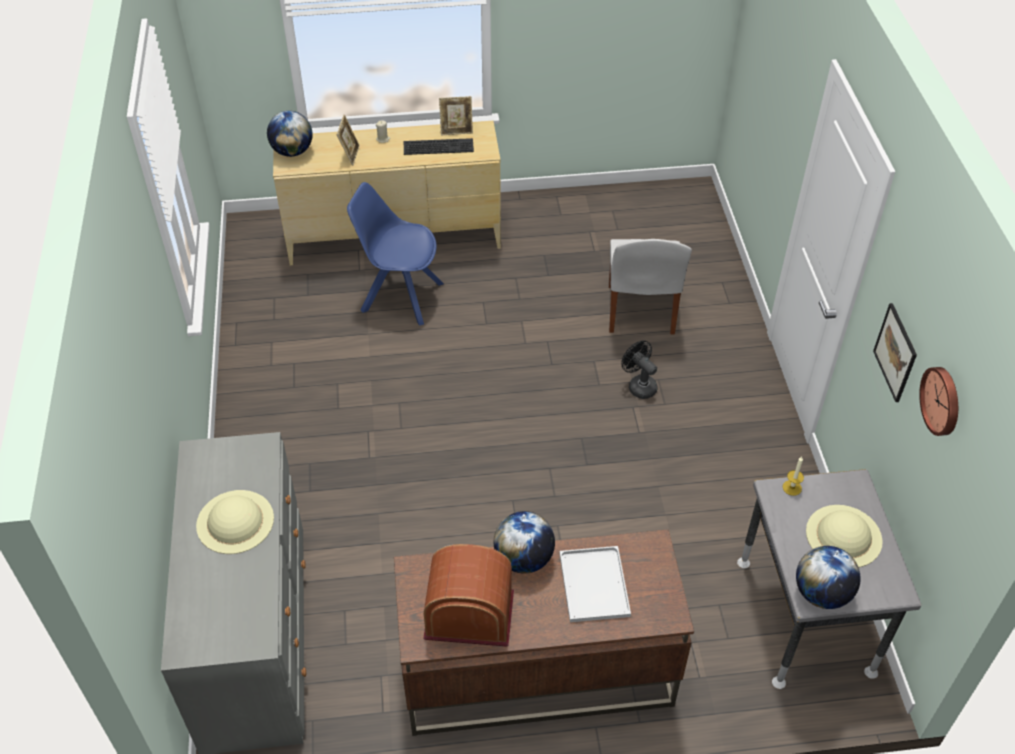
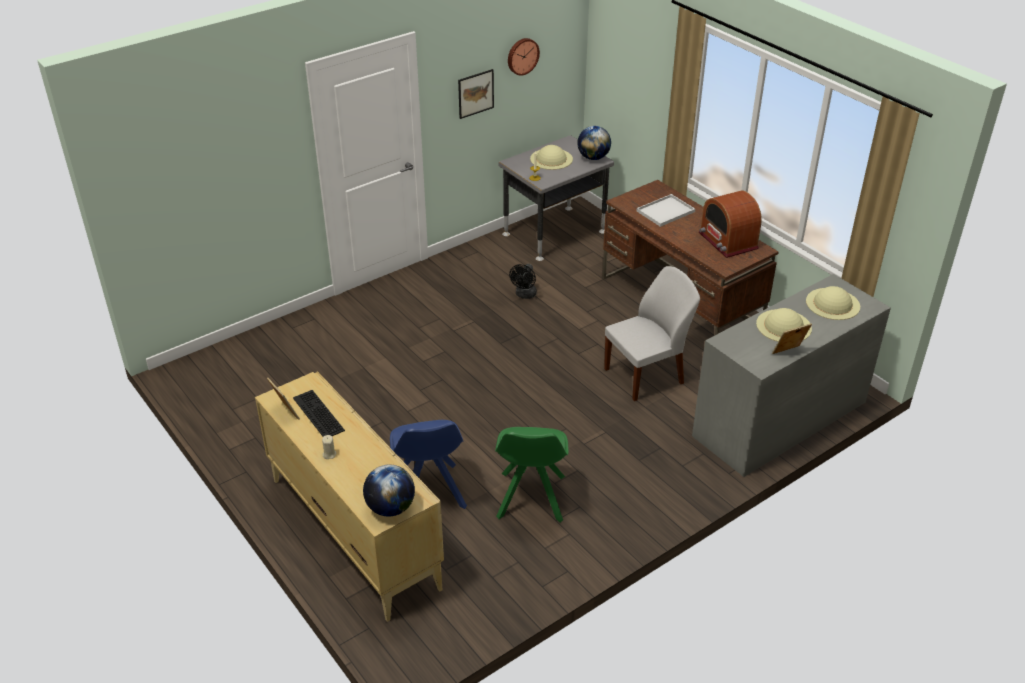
camera: 120 degrees left, 10 degrees down
picture frame [337,115,360,166] -> picture frame moved to [772,323,812,354]
globe [494,511,555,574] -> none
white chair [609,239,692,334] -> white chair moved to [604,266,700,401]
black fan [621,341,658,399] -> black fan moved to [509,264,537,299]
none -> green chair [495,427,569,522]
none -> beige hat [806,286,860,320]

